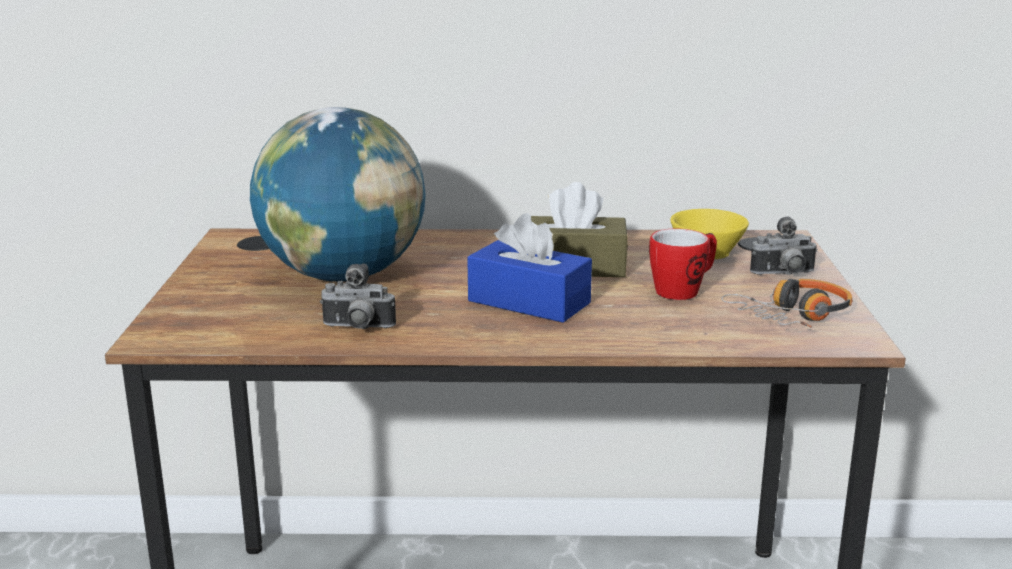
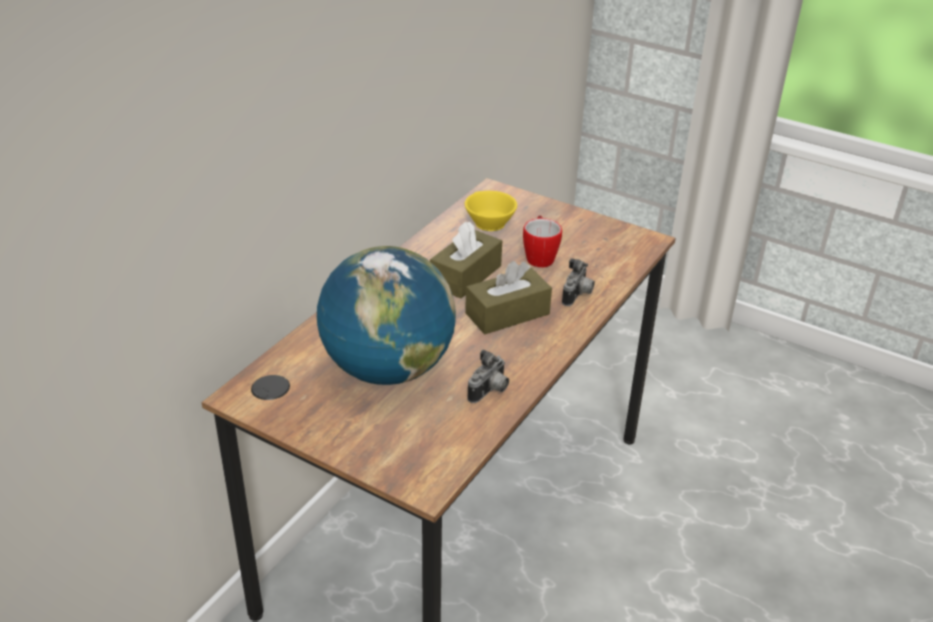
camera: 60 degrees left, 15 degrees up
blue tissue box [467,213,592,323] -> brown tissue box [465,261,552,334]
headphones [721,279,852,327] -> none
camera [750,217,818,275] -> camera moved to [562,258,595,306]

